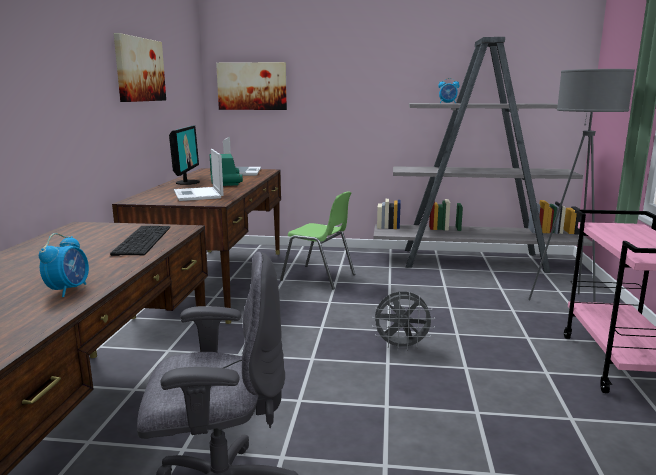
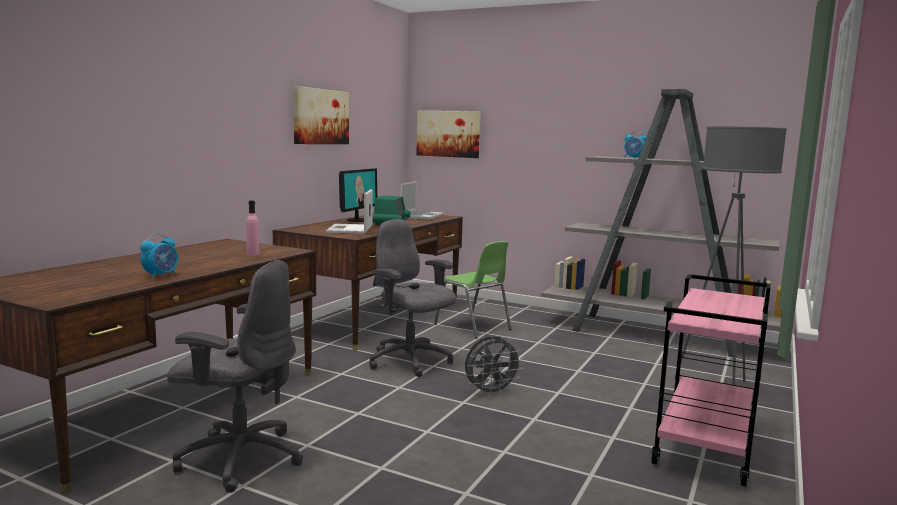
camera: 20 degrees right, 5 degrees down
keyboard [110,226,170,256] -> pink bottle [246,200,259,256]
grey fan [372,291,435,351] -> grey fan turned 45 degrees counterclockwise [465,336,523,397]
none -> grey office chair [369,219,456,377]

